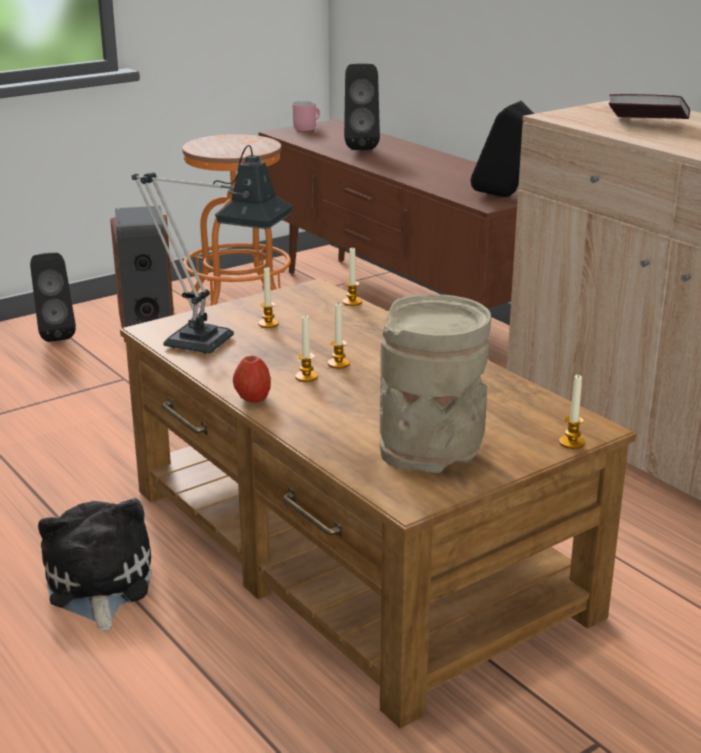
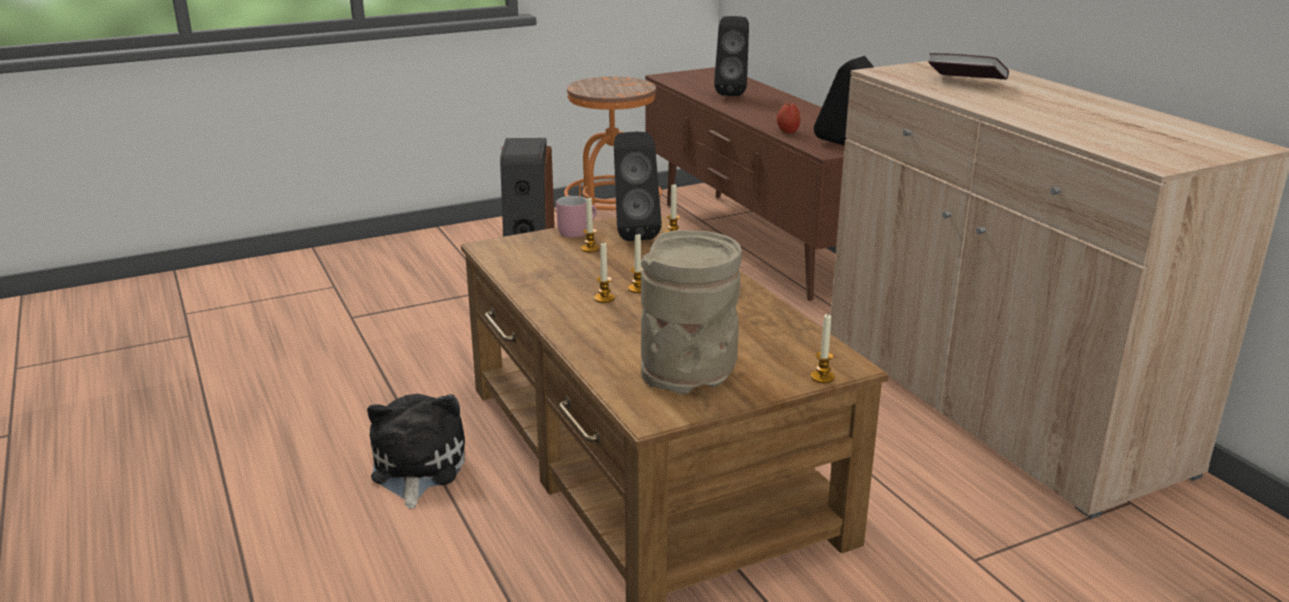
camera: 10 degrees right, 0 degrees up
black speaker [30,253,76,342] -> black speaker moved to [614,132,662,241]
table lamp [132,145,292,354] -> none
apple [233,356,271,403] -> apple moved to [777,103,800,133]
pink mug [293,101,320,131] -> pink mug moved to [556,196,597,238]

